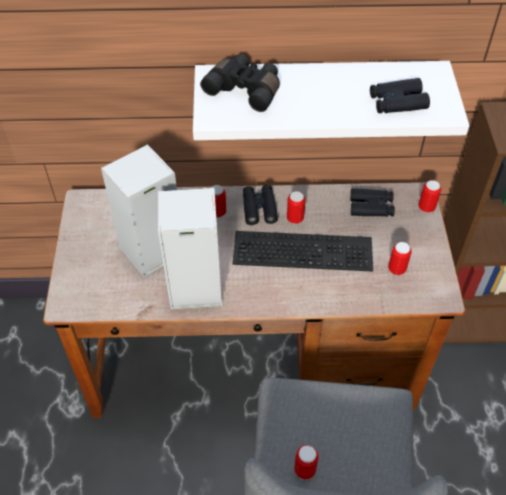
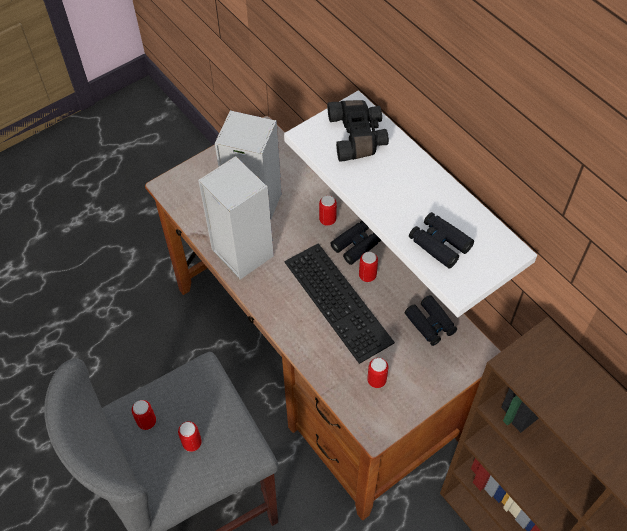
camera: 55 degrees right, 5 degrees up
can [419,180,441,213] -> can moved to [178,421,202,452]

